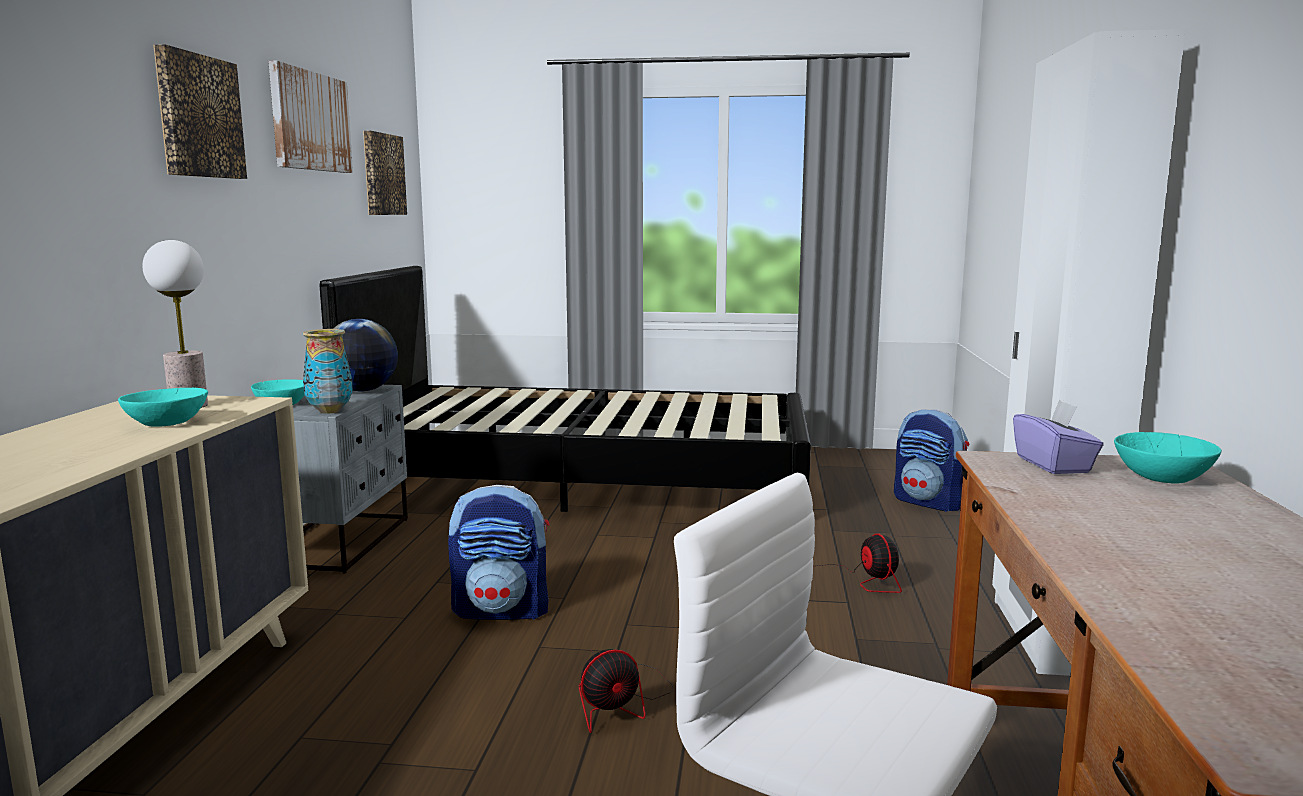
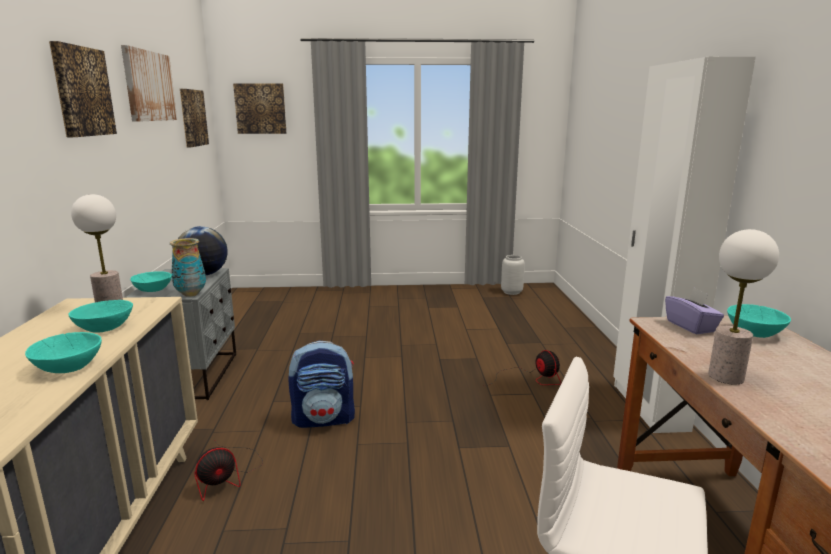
camera: 10 degrees left, 5 degrees up
black bed [320,266,811,512] -> none
fan [579,649,673,733] -> fan moved to [194,441,263,501]
backpack [894,409,969,512] -> none
none -> turquoise bowl [25,332,102,373]
none -> picture [233,84,287,134]
none -> grey vase [501,255,525,295]
none -> table lamp [708,229,779,385]

